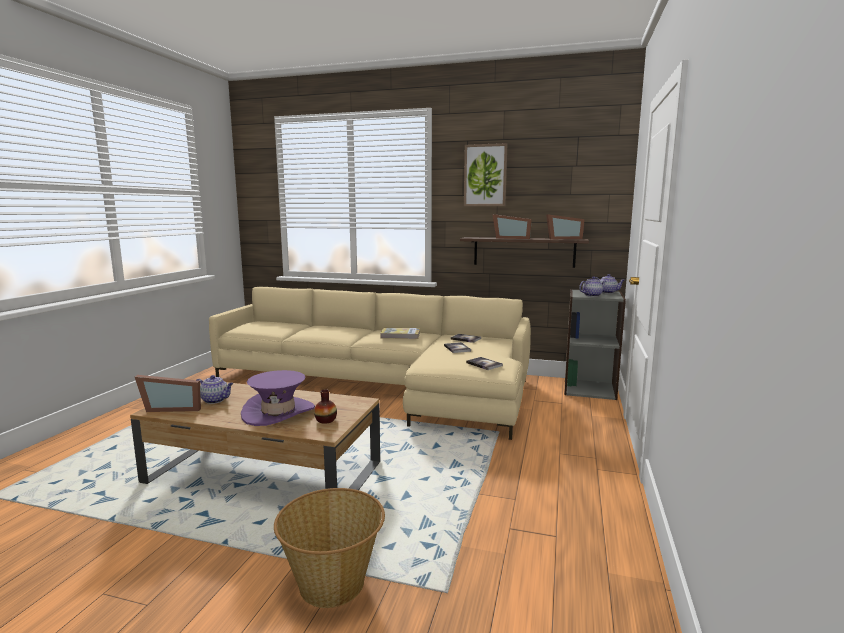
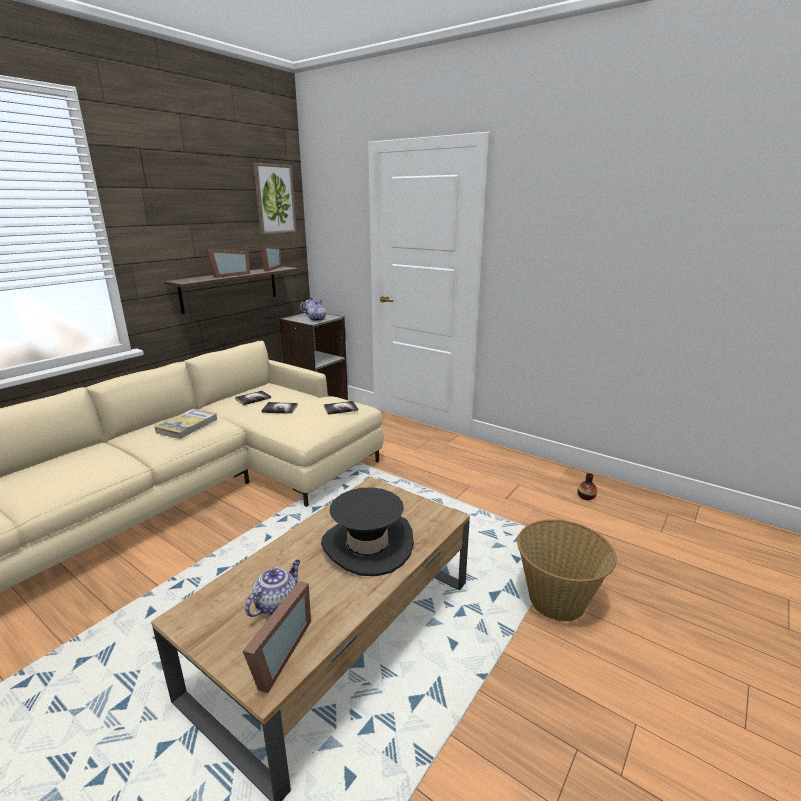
camera: 70 degrees left, 10 degrees up
purple hat [241,370,315,426] -> black hat [321,487,414,576]
vase [314,389,337,424] -> vase moved to [578,473,597,500]
picture [464,143,507,206] -> picture moved to [253,163,297,234]

